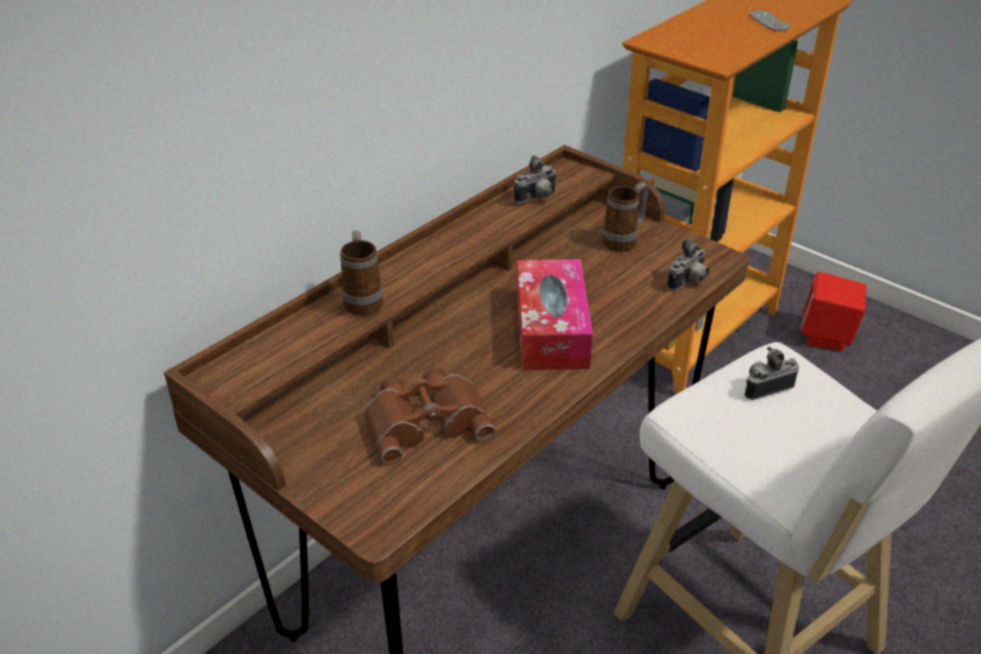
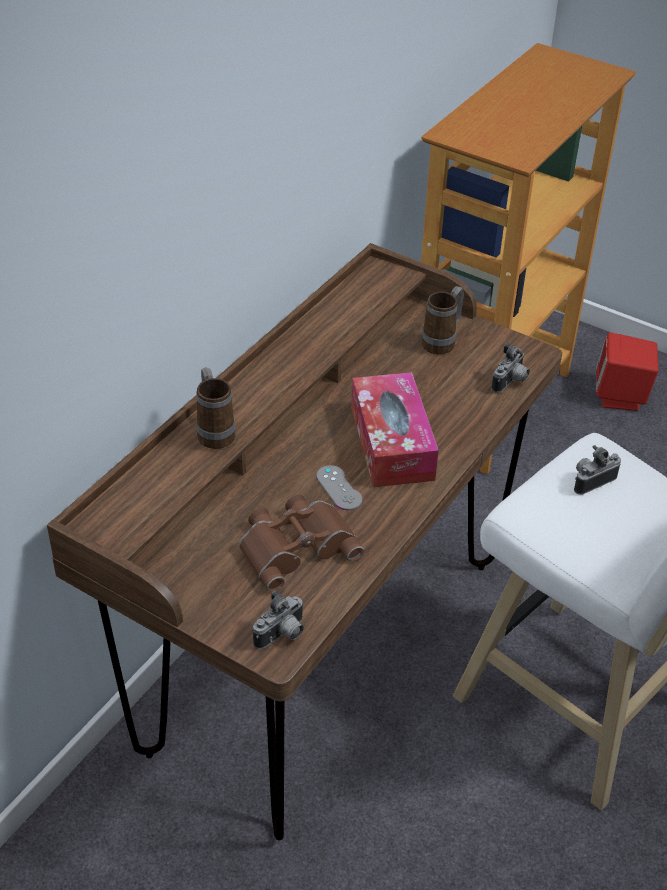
camera: 10 degrees left, 5 degrees up
camera [514,155,557,203] -> camera moved to [253,590,304,649]
grey game controller [750,10,790,31] -> grey game controller moved to [316,465,362,510]

